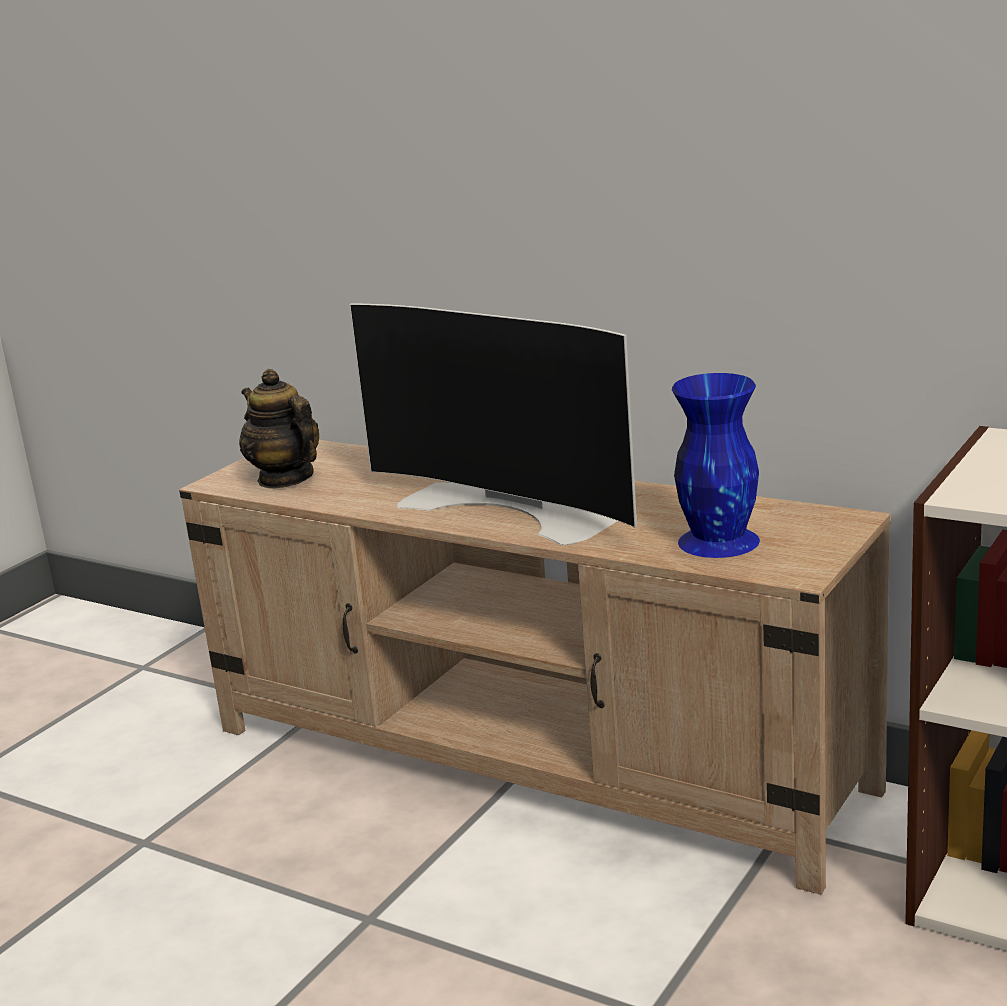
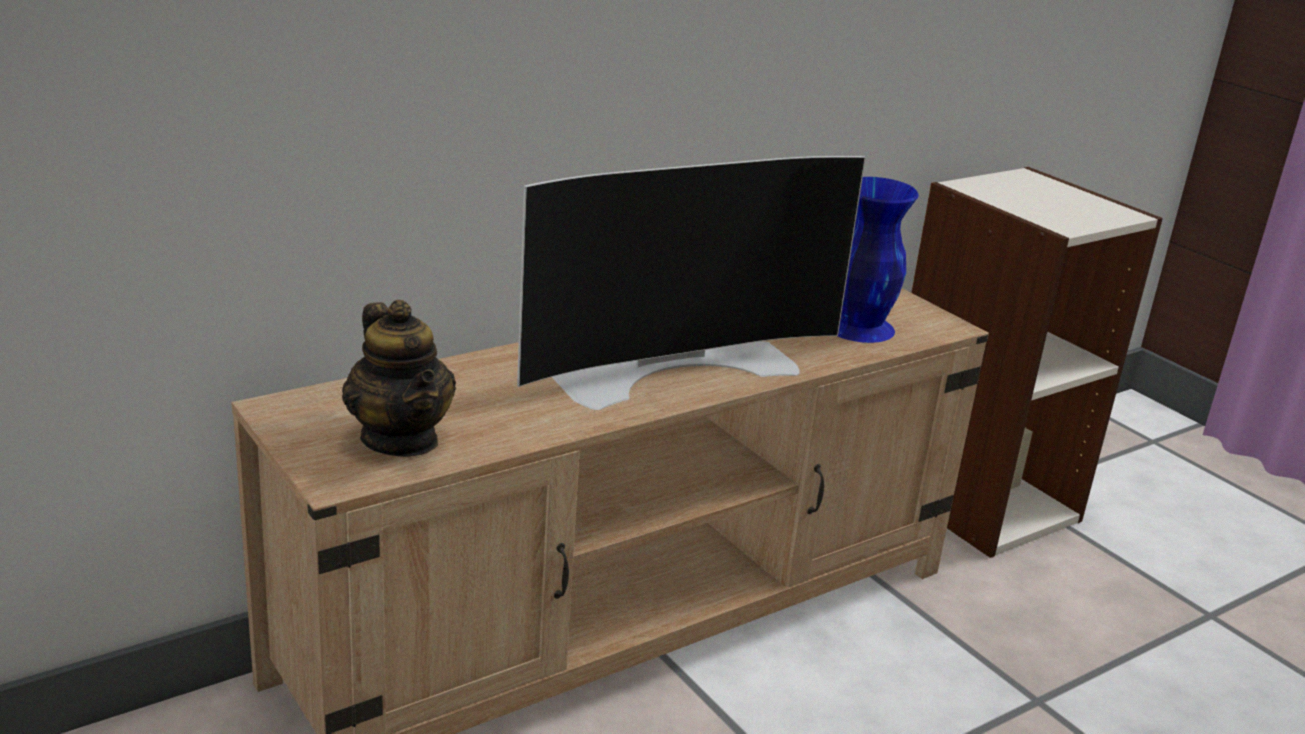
camera: 70 degrees left, 5 degrees up
teapot [239,369,319,488] -> teapot turned 105 degrees counterclockwise [342,300,456,457]

